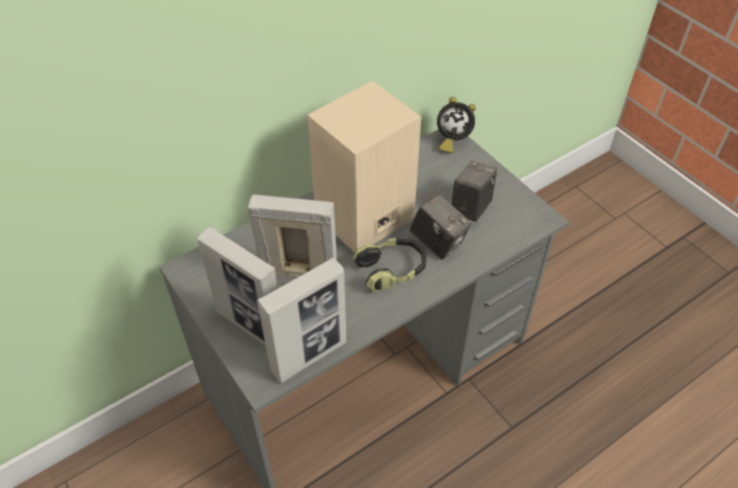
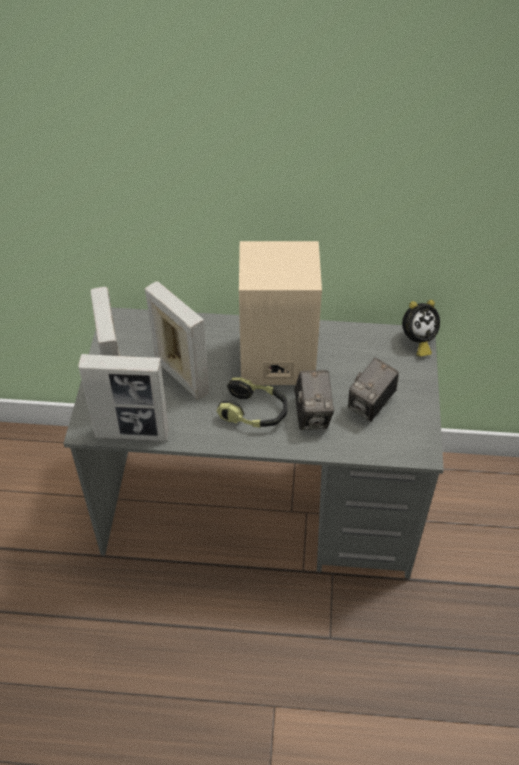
camera: 40 degrees right, 0 degrees up
alarm clock [437,97,476,153] -> alarm clock turned 75 degrees counterclockwise [402,300,440,357]
camera [451,161,497,222] -> camera turned 150 degrees clockwise [348,357,399,422]

